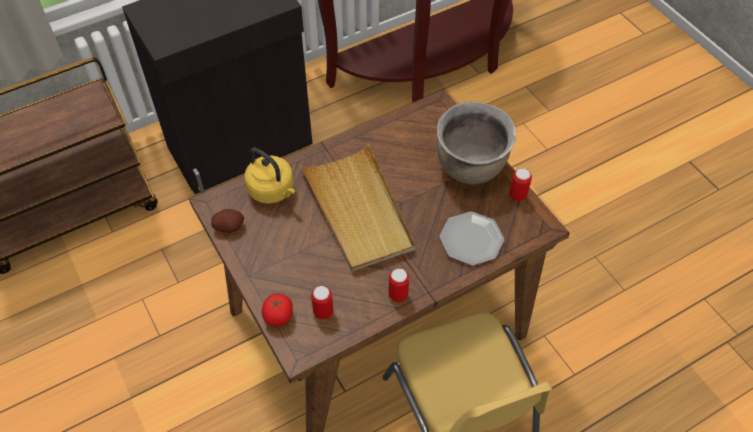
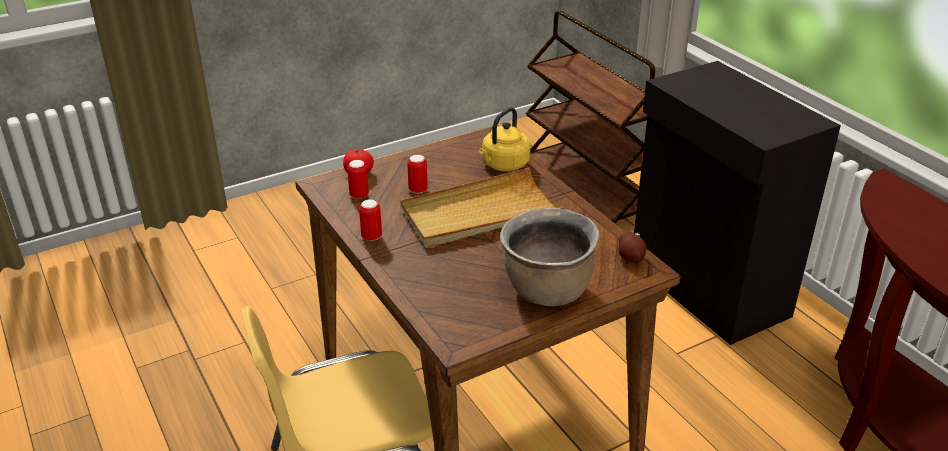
camera: 90 degrees right, 20 degrees down
potato [211,209,244,233] -> potato moved to [619,232,647,263]
plate [440,212,504,265] -> none
can [509,168,532,201] -> can moved to [407,155,428,194]

